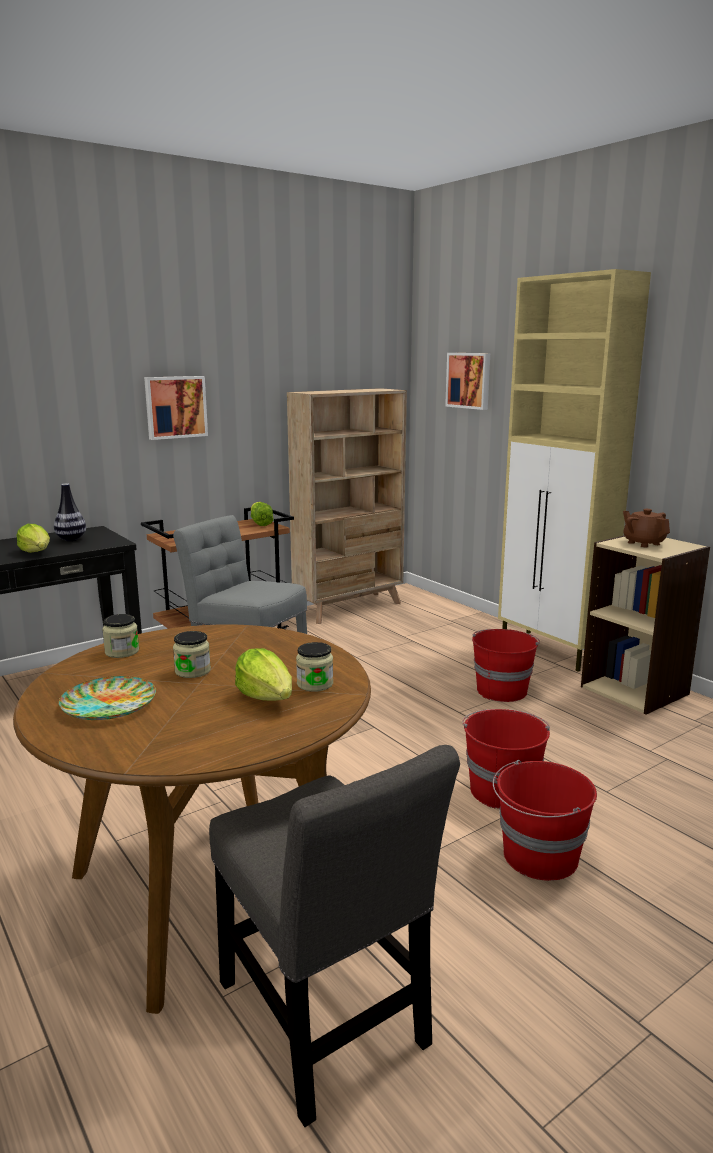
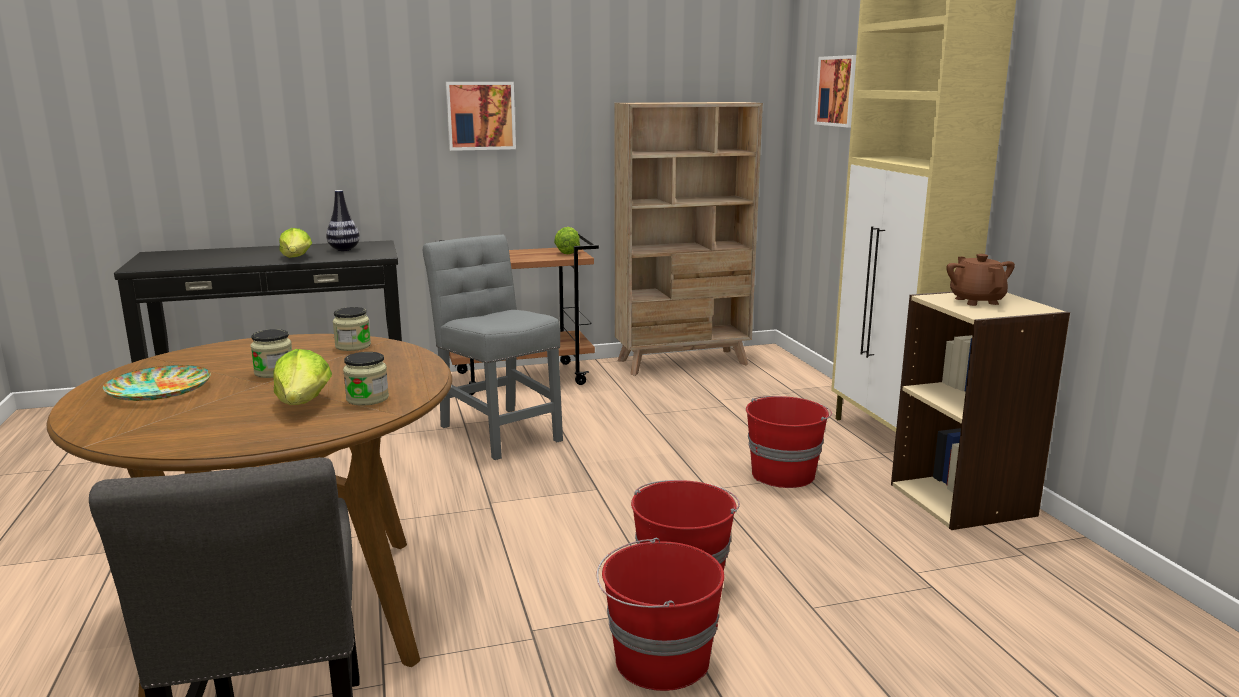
camera: 20 degrees right, 0 degrees up
jar [102,614,139,658] -> jar moved to [333,307,371,351]

